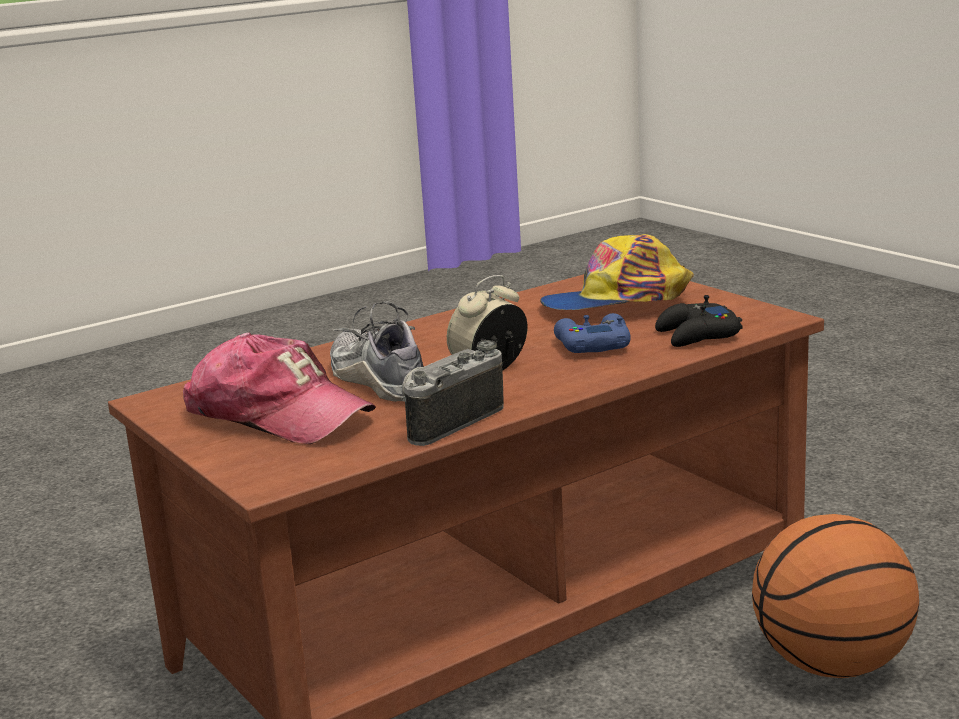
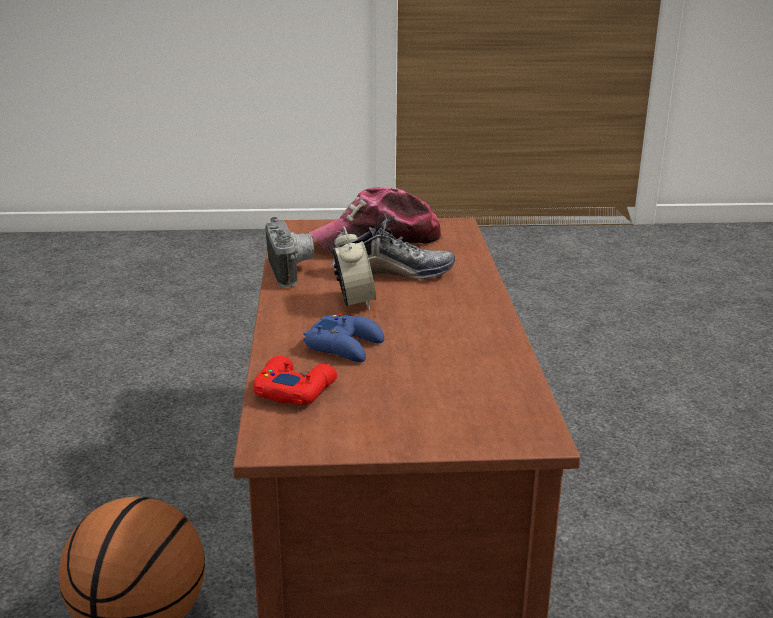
camera: 120 degrees right, 5 degrees up
cap [540,234,694,310] -> none
black game controller [655,295,742,347] -> red game controller [253,356,337,405]

